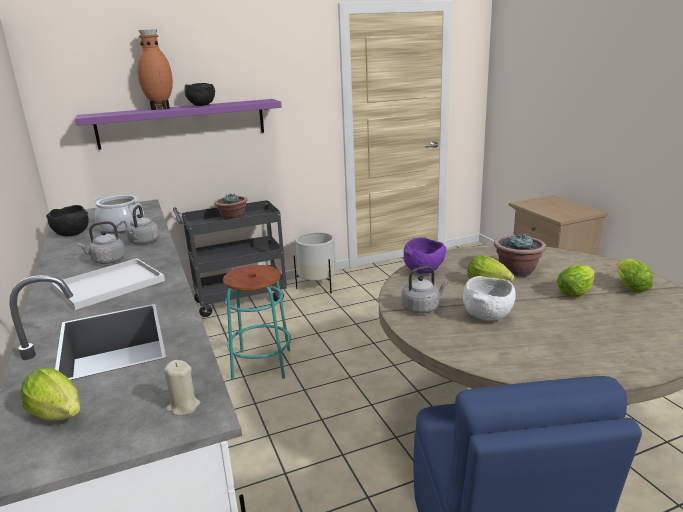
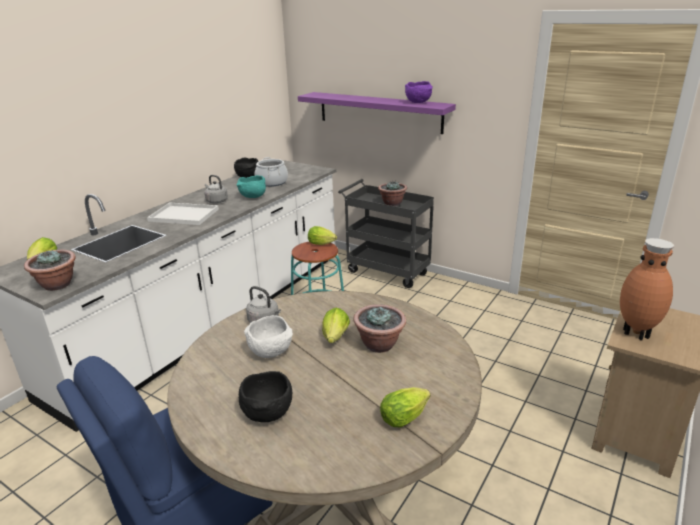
camera: 55 degrees right, 5 degrees up
grey kettle [126,205,159,244] -> turquoise bowl [236,175,266,198]
brown vase [137,29,173,110] -> brown vase moved to [620,238,674,340]
beige candle [164,360,200,416] -> potted plant [24,249,76,291]
black bowl [184,83,215,106] -> black bowl moved to [239,371,292,422]
white planter [294,232,336,293] -> none
purple bowl [403,237,446,274] -> purple bowl moved to [405,81,433,103]
lettuce [557,265,595,297] -> lettuce moved to [308,226,337,245]

